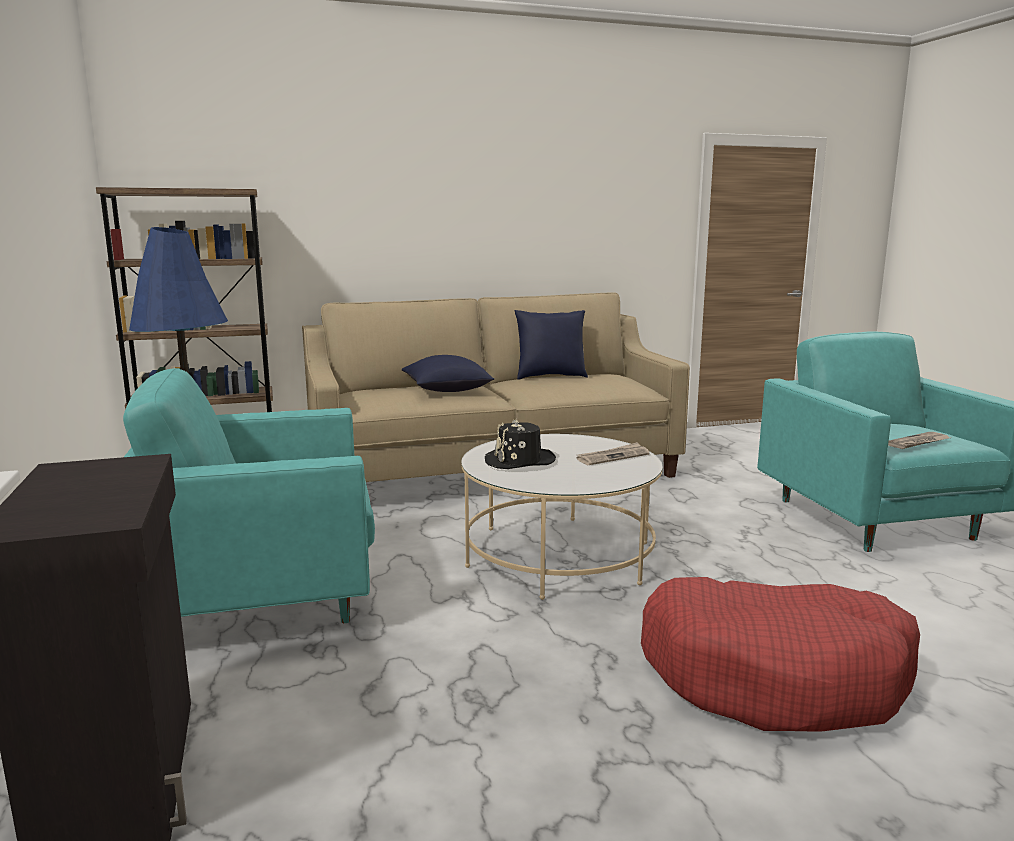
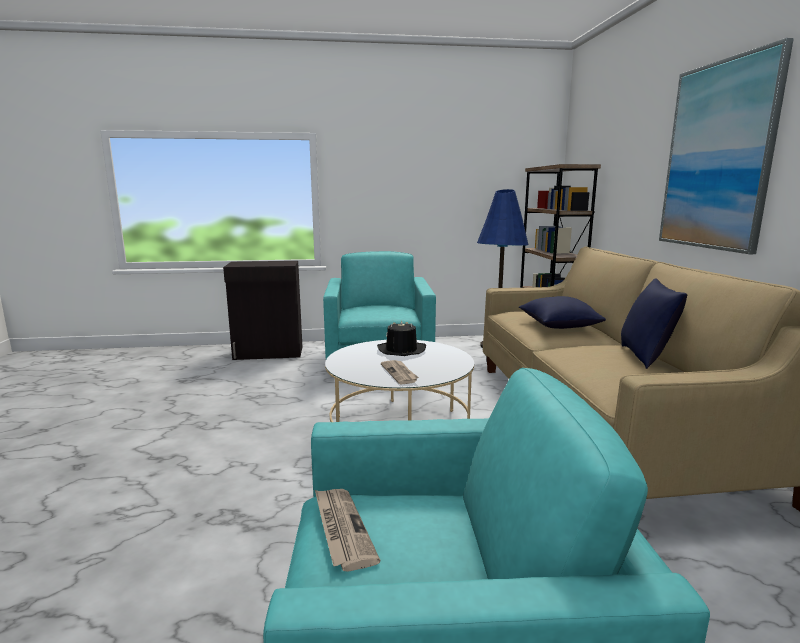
camera: 100 degrees right, 0 degrees up
red dog bed [641,577,920,732] -> none
none -> picture [659,38,794,254]

